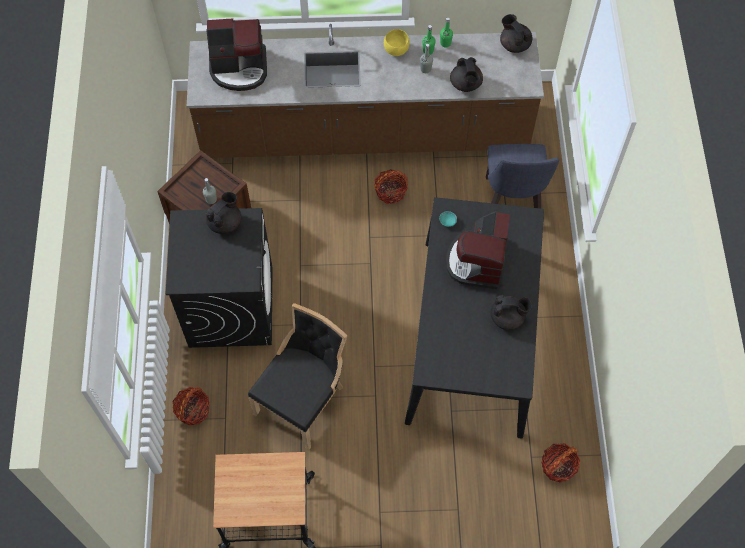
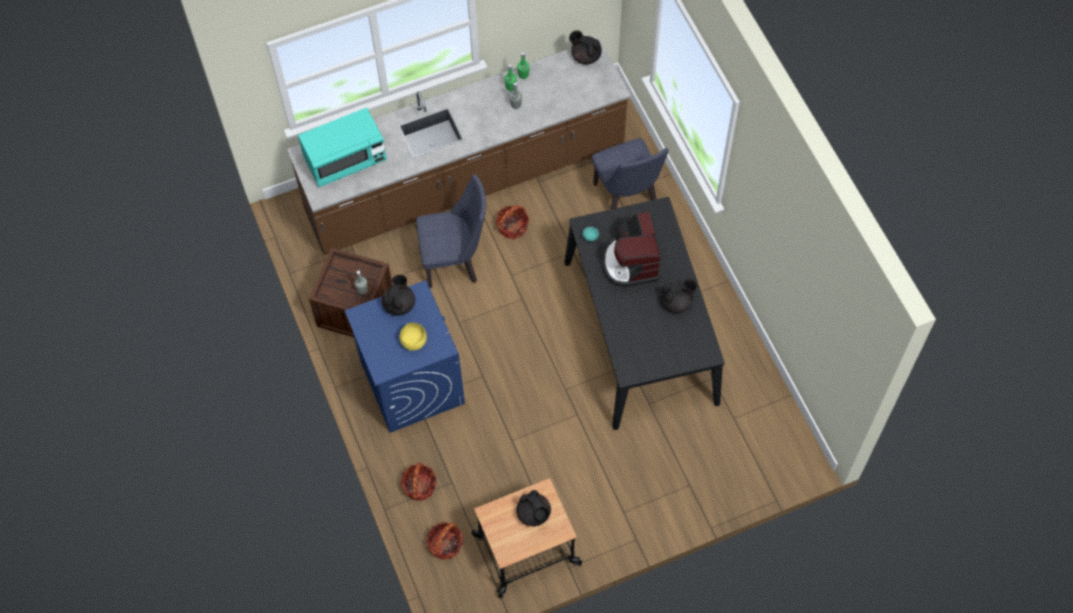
camera: 20 degrees left, 0 degrees up
black washing machine [166,208,272,348] -> blue washing machine [344,280,465,433]
coffee machine [206,18,267,91] -> turquoise microwave [298,108,387,187]
black chair [248,303,347,450] -> none
yellow bowl [384,29,410,56] -> yellow bowl moved to [399,323,427,351]
black teapot [450,57,483,92] -> black teapot moved to [516,490,551,526]
basket [542,443,580,483] -> basket moved to [427,522,463,560]
none -> blue chair [416,174,486,288]

